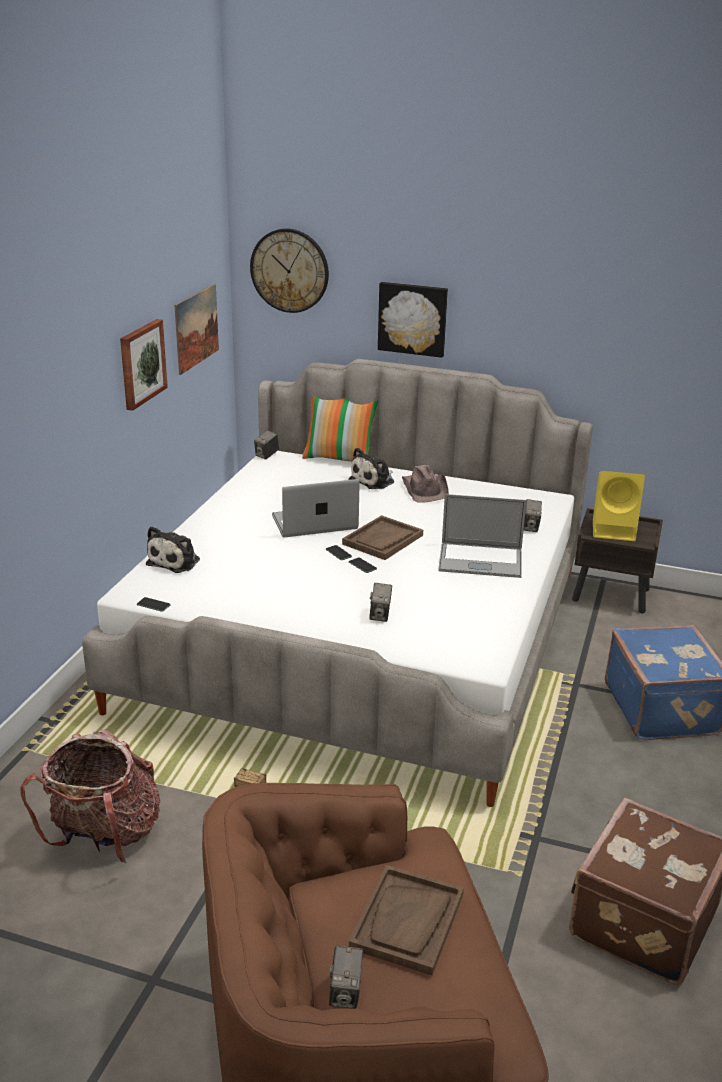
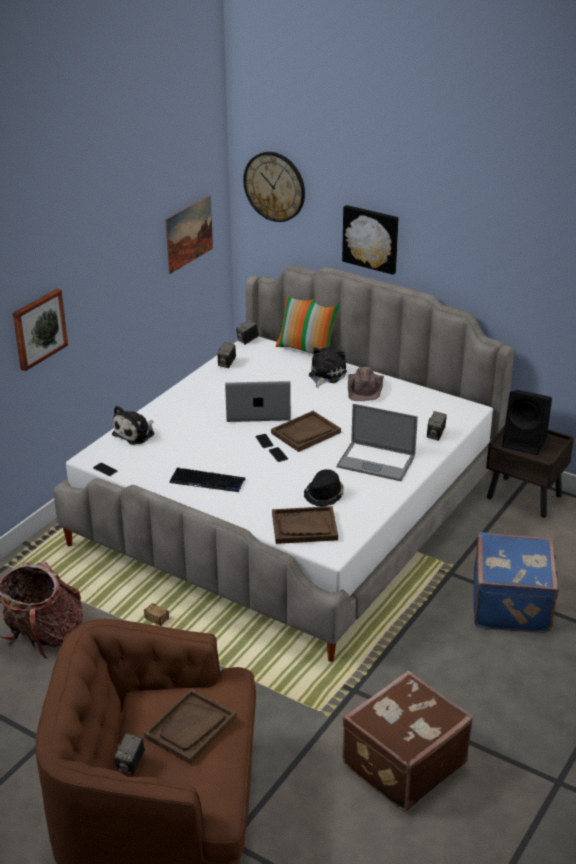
camera: 15 degrees right, 5 degrees up
picture [120,319,168,411] -> picture moved to [13,289,68,371]
plush toy [349,448,394,489] -> plush toy turned 150 degrees clockwise [309,347,347,388]
camera [369,583,392,622] -> camera moved to [217,342,236,368]
yellow speaker [593,471,645,541] -> black speaker [502,390,552,455]
none -> keyboard [169,468,245,492]
none -> brown tray [272,506,338,544]
none -> black hat [304,469,344,507]

